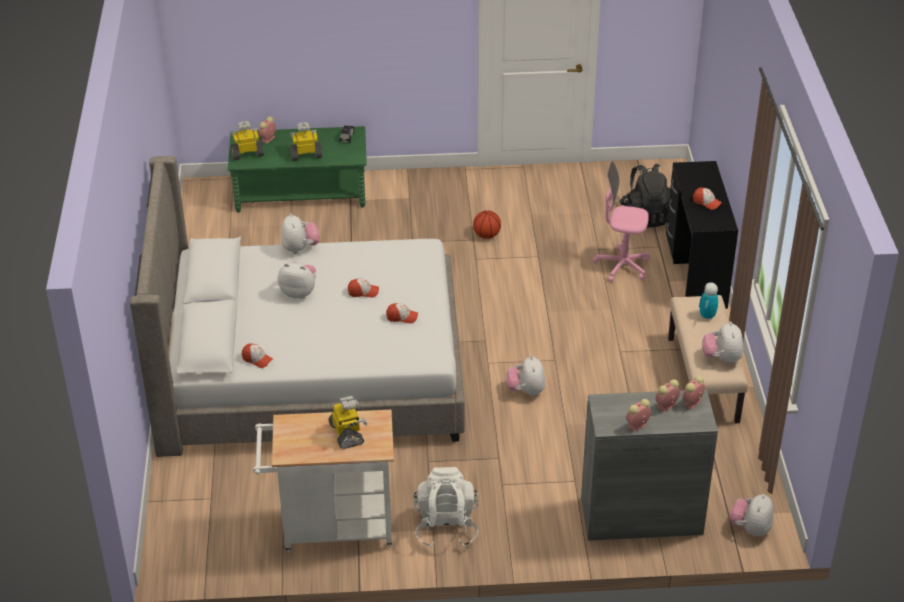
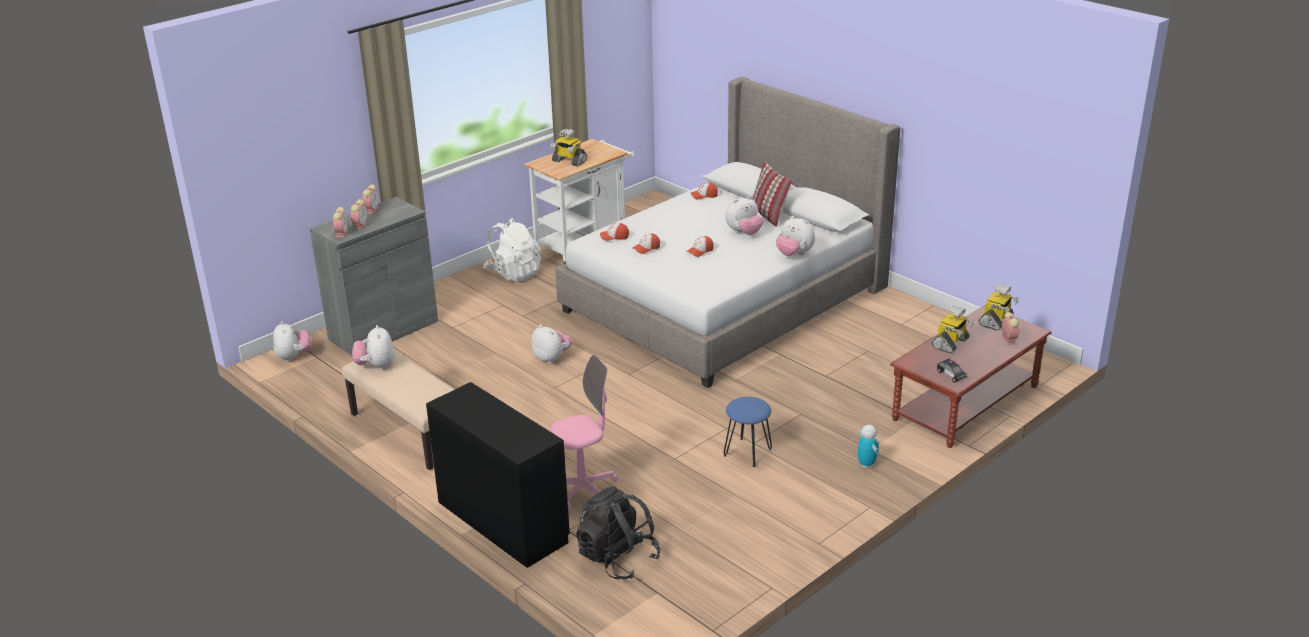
camera: 140 degrees right, 10 degrees down
green coffee table [228,126,367,212] -> brown coffee table [890,305,1052,448]
basketball [473,210,501,239] -> blue stool [723,397,772,467]
cap [693,187,722,210] -> cap moved to [600,223,629,241]
toy robot [699,282,718,320] -> toy robot moved to [858,425,879,468]
plush toy [702,322,743,364] -> plush toy turned 150 degrees counterclockwise [352,325,395,370]
none -> pillow [752,162,792,227]

